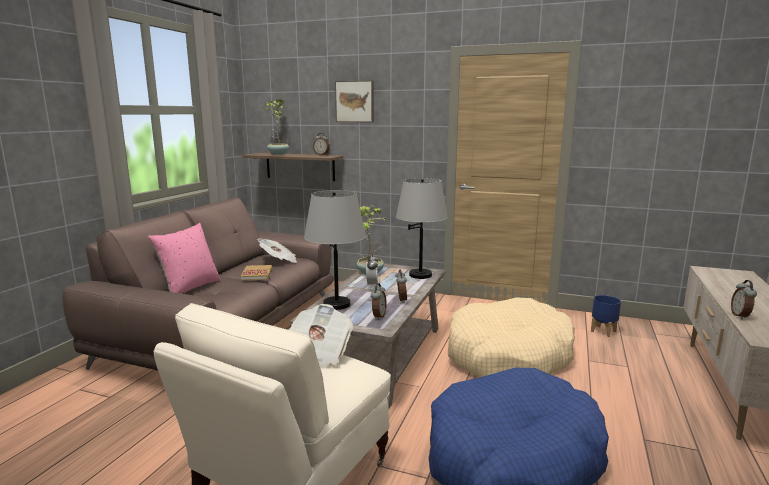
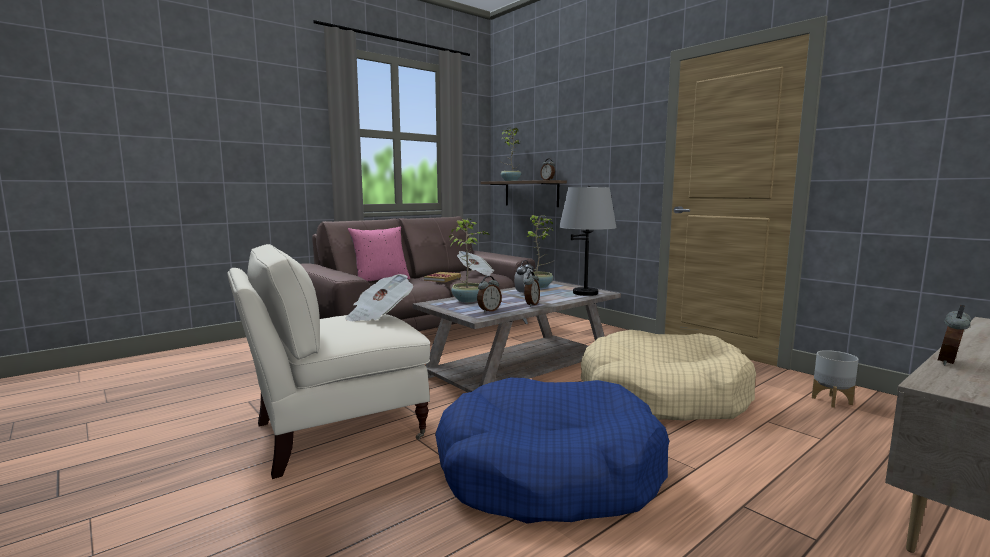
camera: 30 degrees right, 5 degrees down
grey table lamp [304,190,366,310] -> potted plant [449,219,490,303]
picture [335,80,374,122] -> none
blue planter [591,295,621,337] -> grey planter [812,350,859,408]

